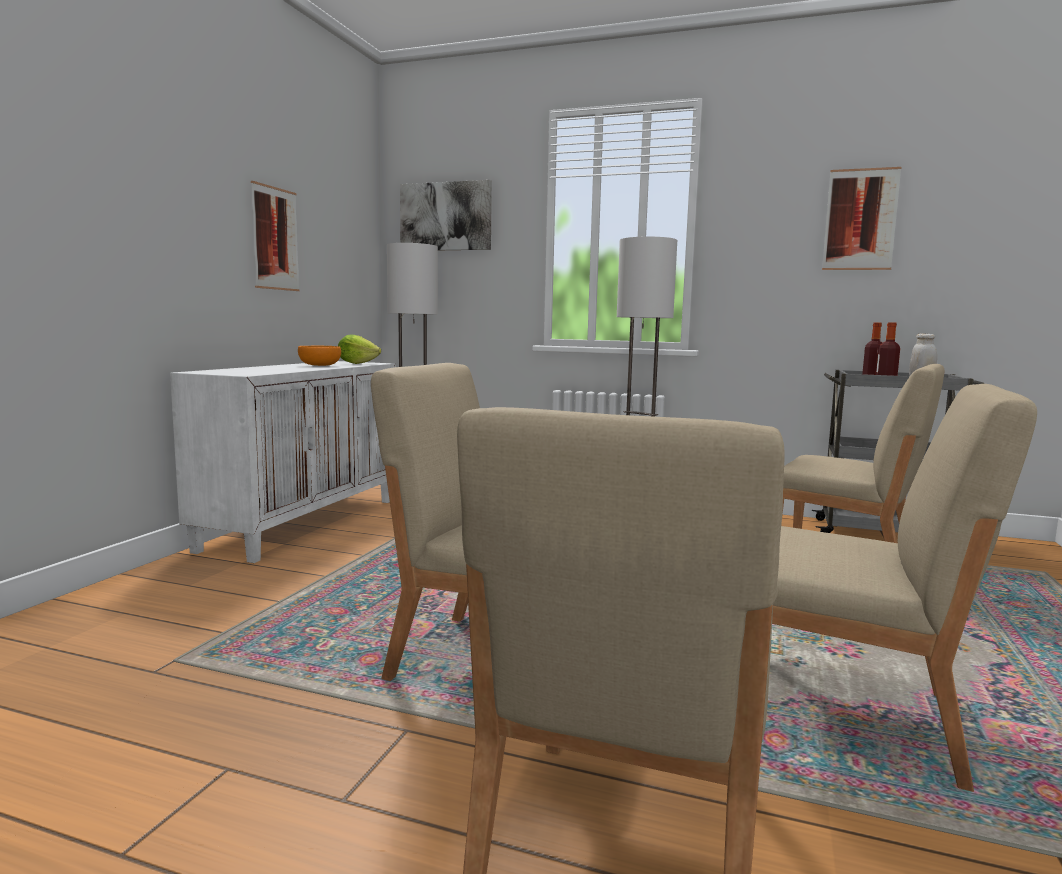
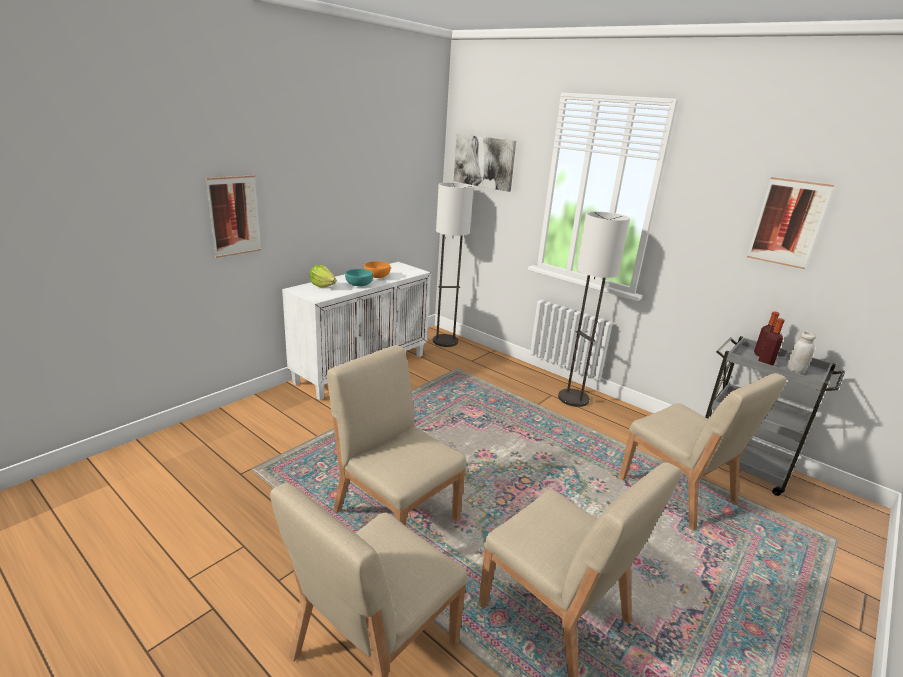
camera: 20 degrees right, 15 degrees up
picture [251,181,300,291] -> picture moved to [206,175,261,258]
lettuce [338,334,381,364] -> lettuce moved to [309,265,337,288]
none -> turquoise bowl [345,269,373,286]

